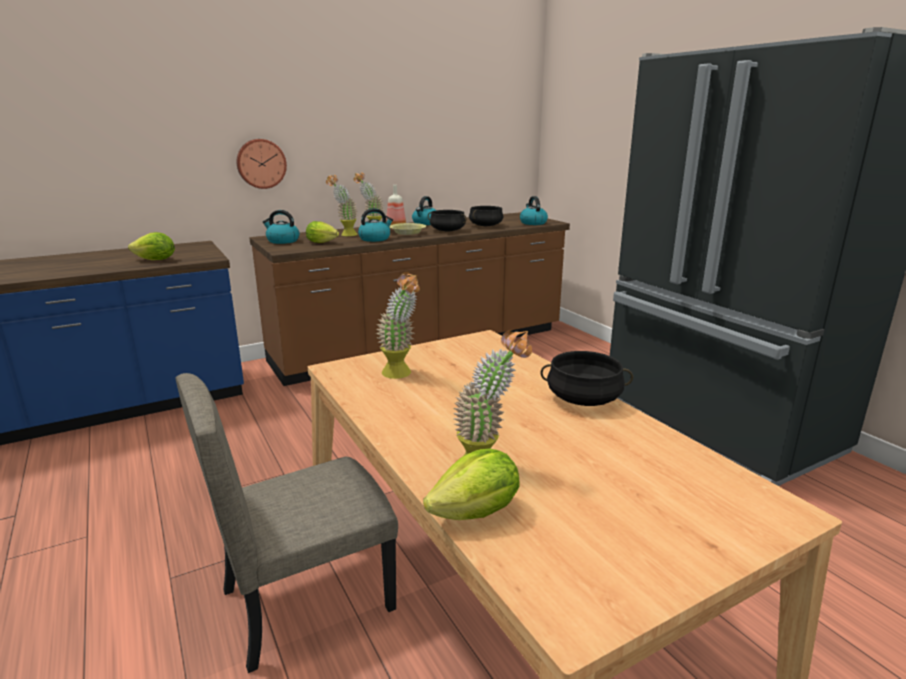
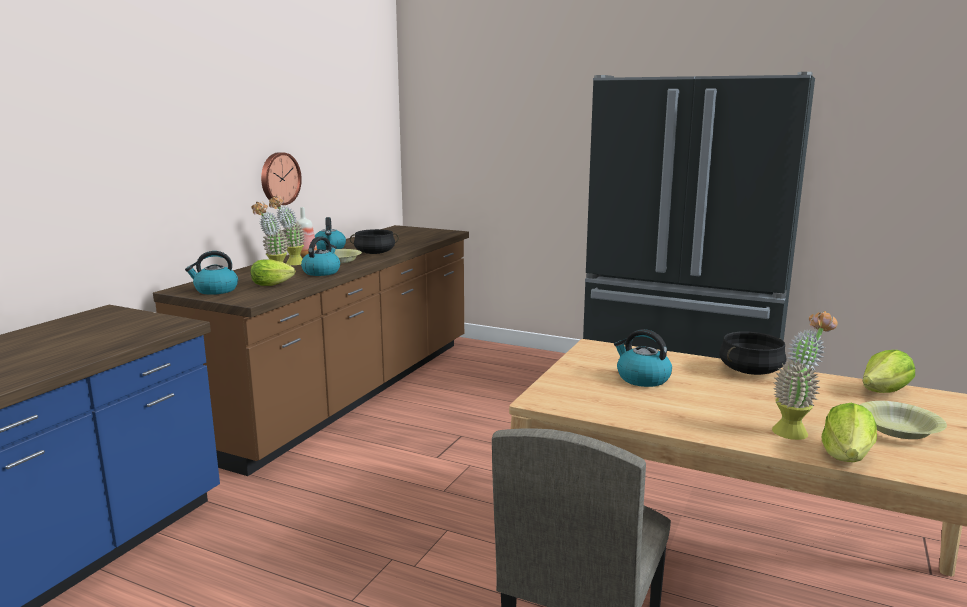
camera: 35 degrees left, 5 degrees down
lettuce [128,232,175,260] -> lettuce moved to [863,350,915,393]
wall clock [236,139,287,189] -> wall clock moved to [261,152,302,205]
potted plant [376,272,420,379] -> none
black cooking pot [469,206,503,226] -> none
kettle [520,196,548,225] -> kettle moved to [614,329,672,387]
none -> yellow bowl [860,401,947,439]

